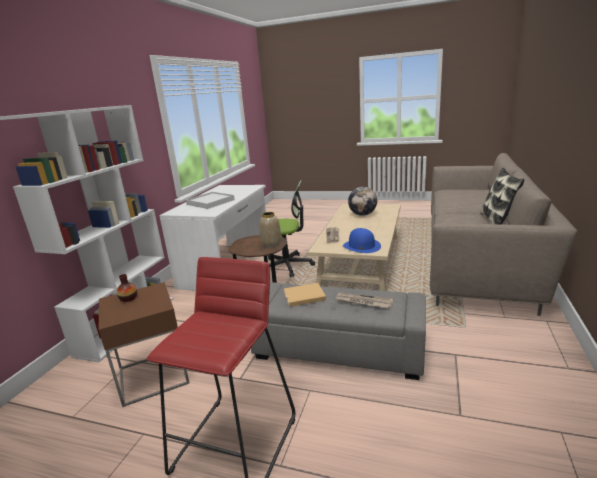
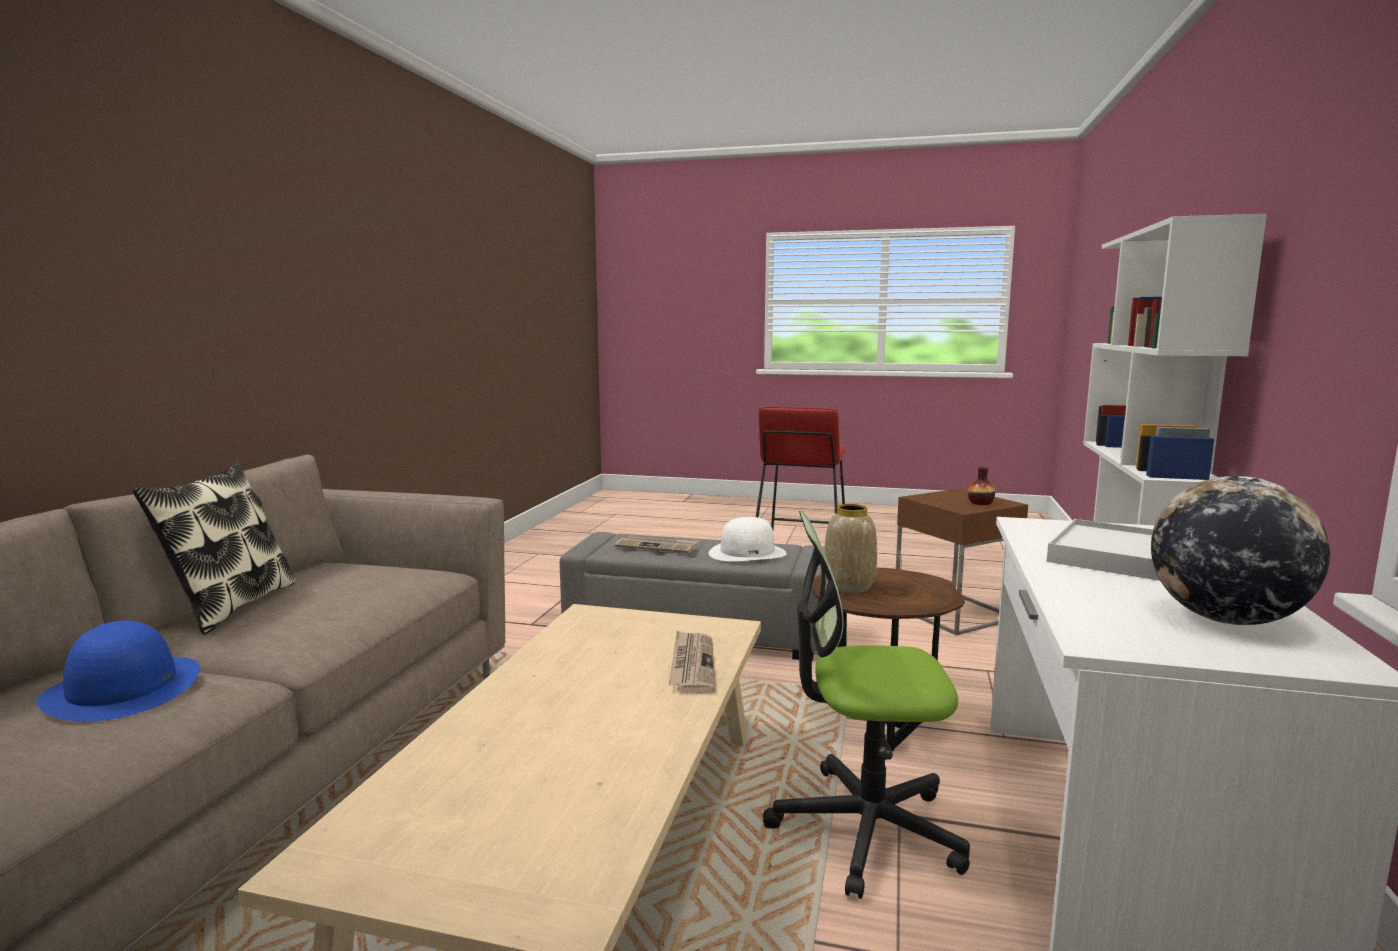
camera: 175 degrees right, 10 degrees down
beige book [284,283,326,307] -> white hat [709,517,787,561]
blue hat [343,228,381,253] -> blue hat moved to [36,621,200,722]
globe [348,187,377,216] -> globe moved to [1151,476,1330,625]

